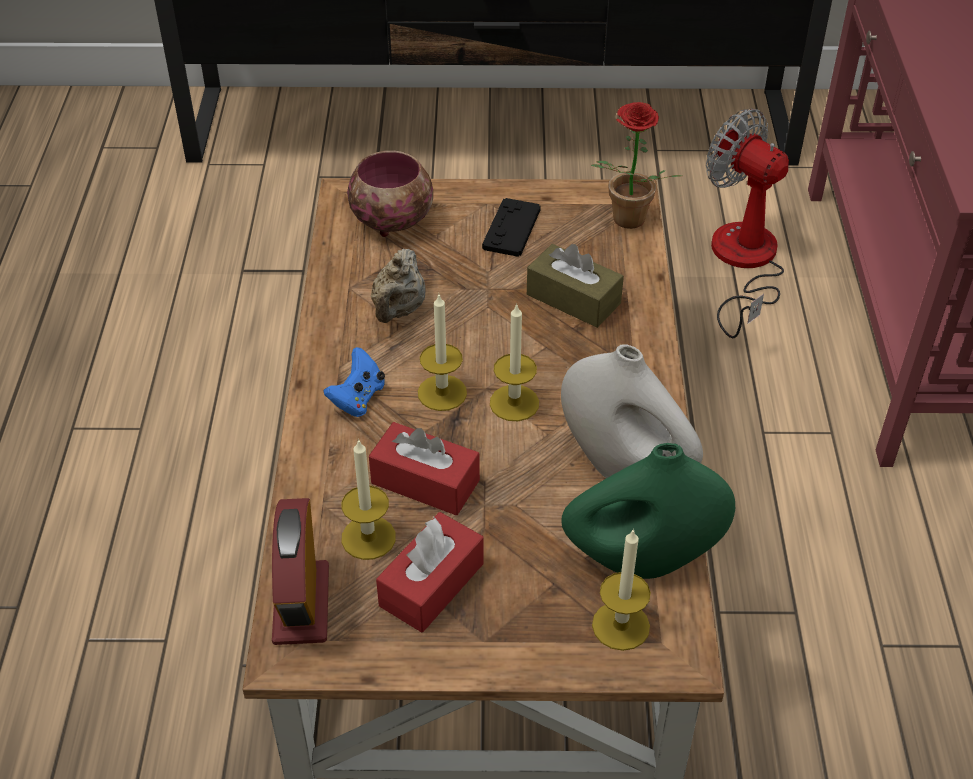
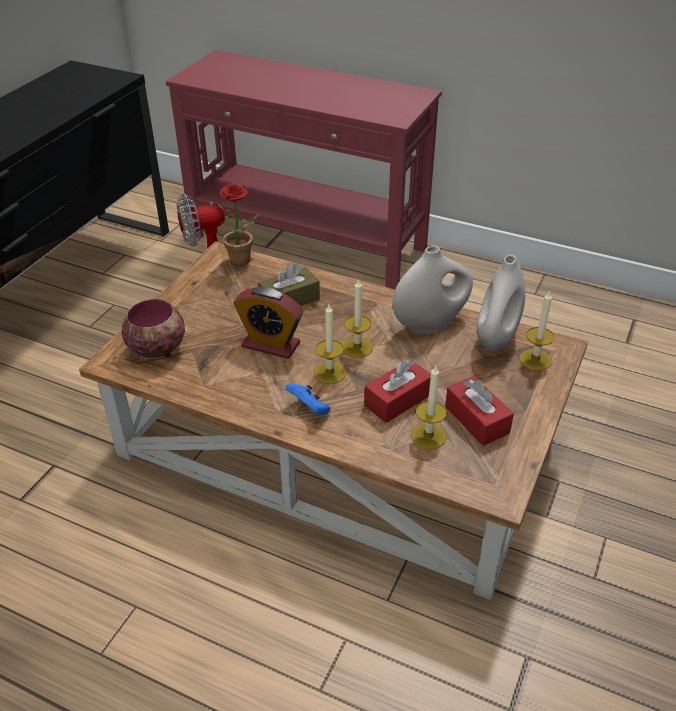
camera: 65 degrees left, 5 degrees down
alarm clock [272,498,329,645] -> alarm clock moved to [233,287,303,359]
beige teapot [371,248,425,323] -> none
black game controller [482,198,541,257] -> none
green vase [562,443,735,579] -> white vase [477,255,525,351]

